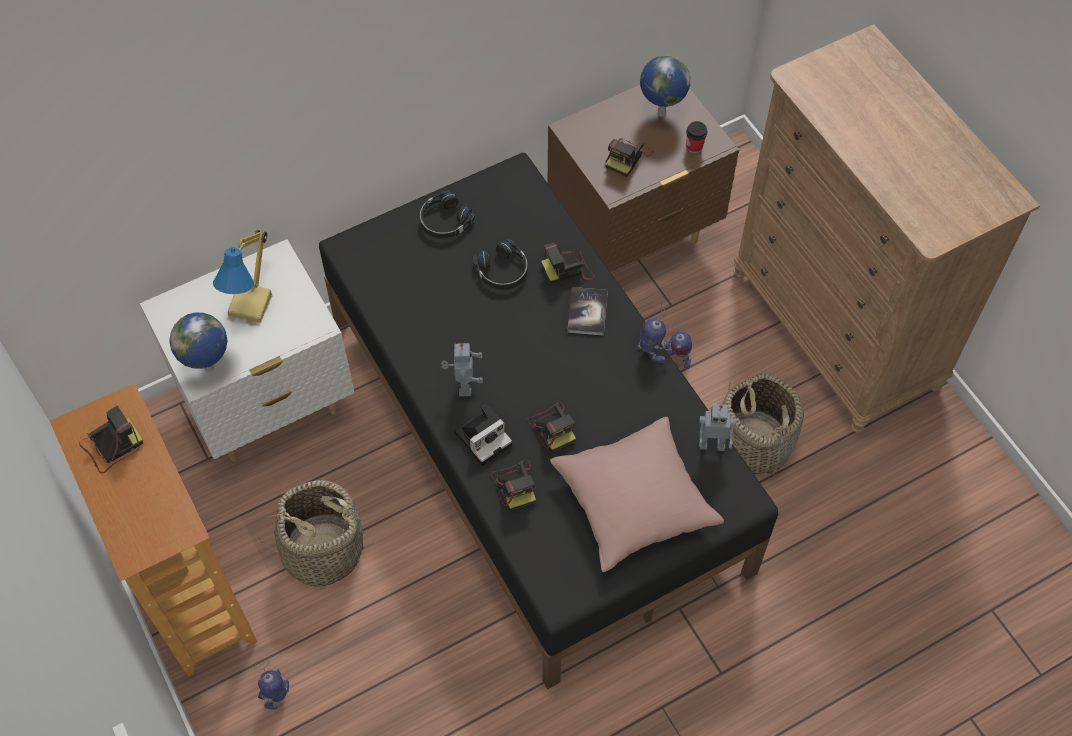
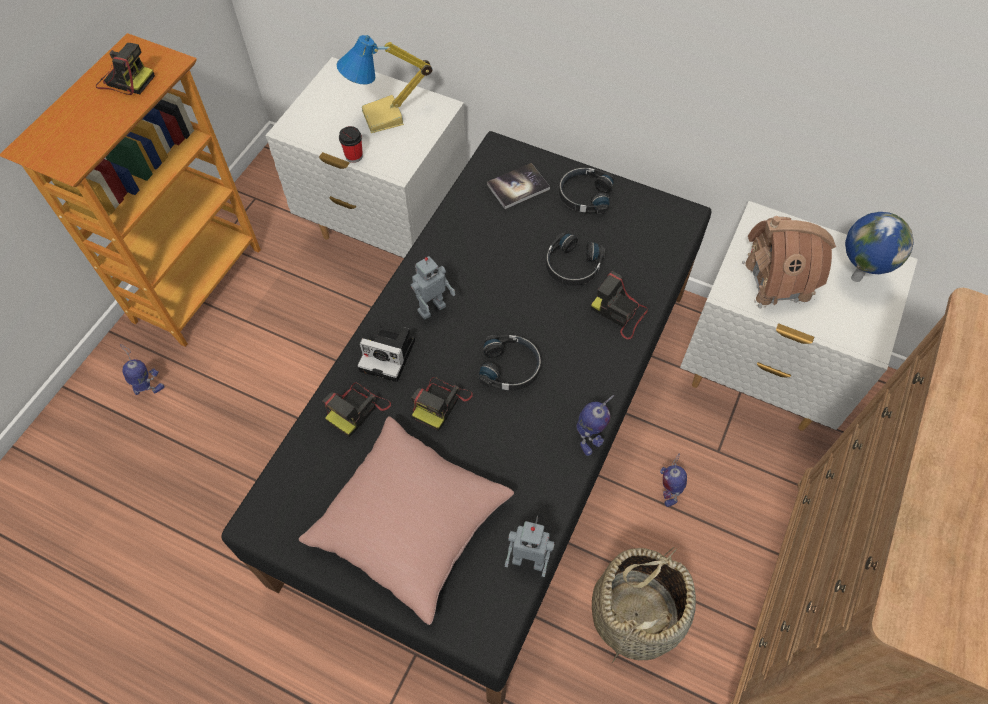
camera: 55 degrees right, 0 degrees up
globe [169,313,227,372] -> none
basket [256,480,374,587] -> none
brown nightstand [548,85,739,273] -> white nightstand [680,201,918,431]
book [567,287,608,336] -> book moved to [487,163,550,209]
camera [606,138,653,177] -> toy house [742,216,836,309]
cup [686,121,707,154] -> cup moved to [339,126,363,163]
toy robot [699,403,736,451] -> toy robot turned 45 degrees counterclockwise [505,516,554,577]
none -> black headphones [479,335,541,390]

